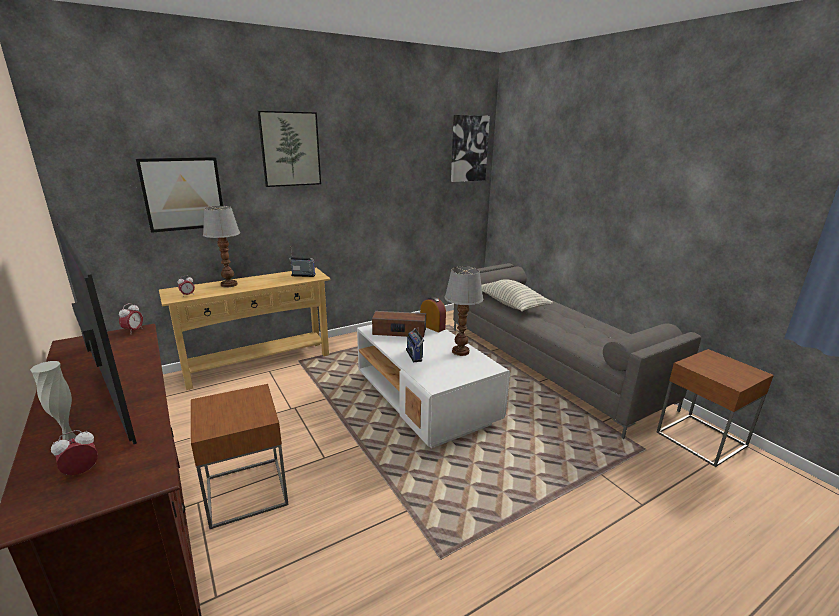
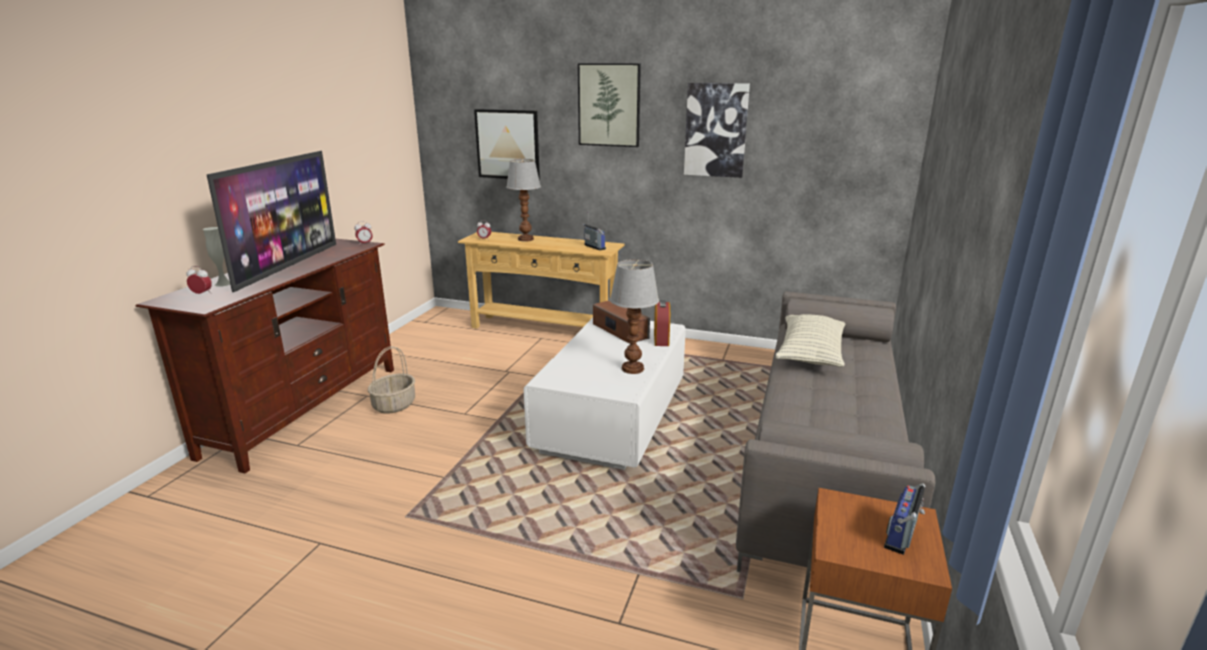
camera: 50 degrees right, 0 degrees up
brown side table [191,384,289,529] -> basket [368,346,415,414]
radio [406,328,424,362] -> radio moved to [884,483,925,555]
picture [451,115,490,182] -> picture moved to [684,83,750,178]

